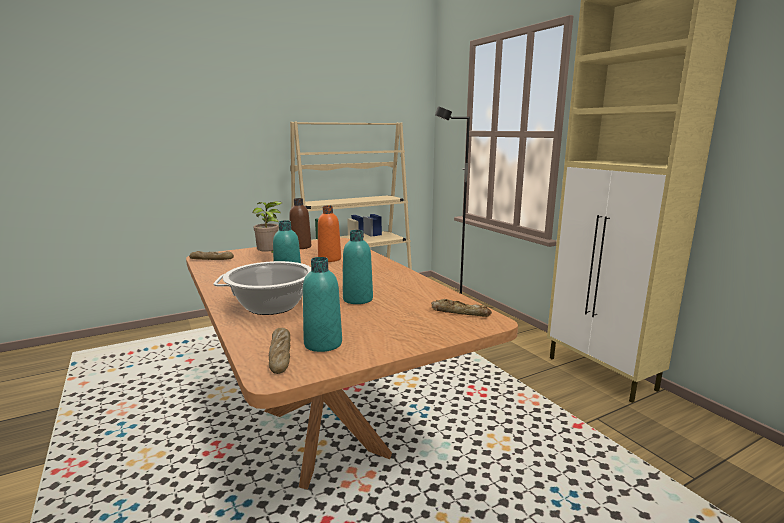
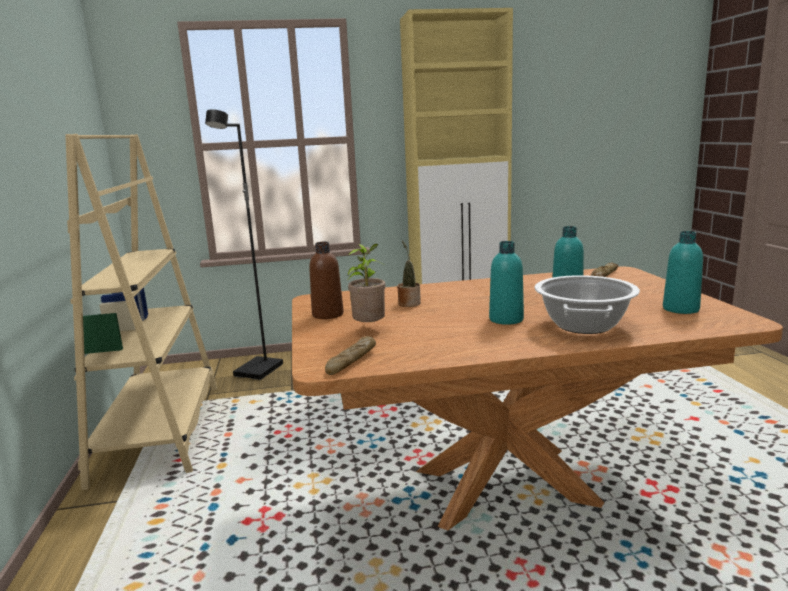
camera: 70 degrees left, 0 degrees up
bread [269,328,290,374] -> none
orange bottle [318,206,341,262] -> potted plant [397,240,421,307]

